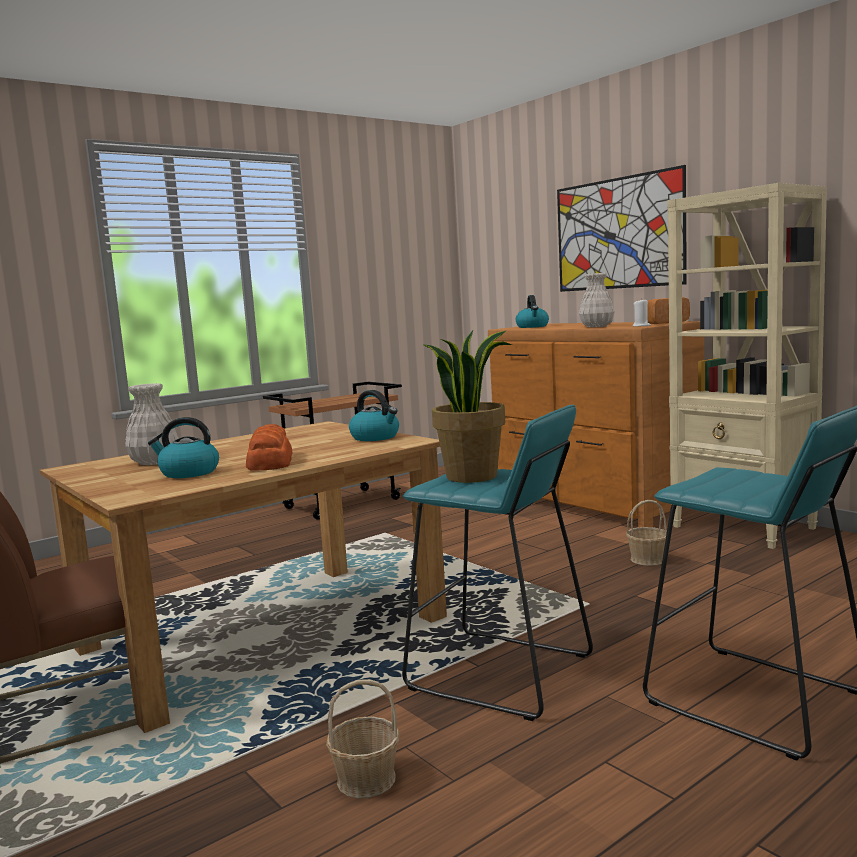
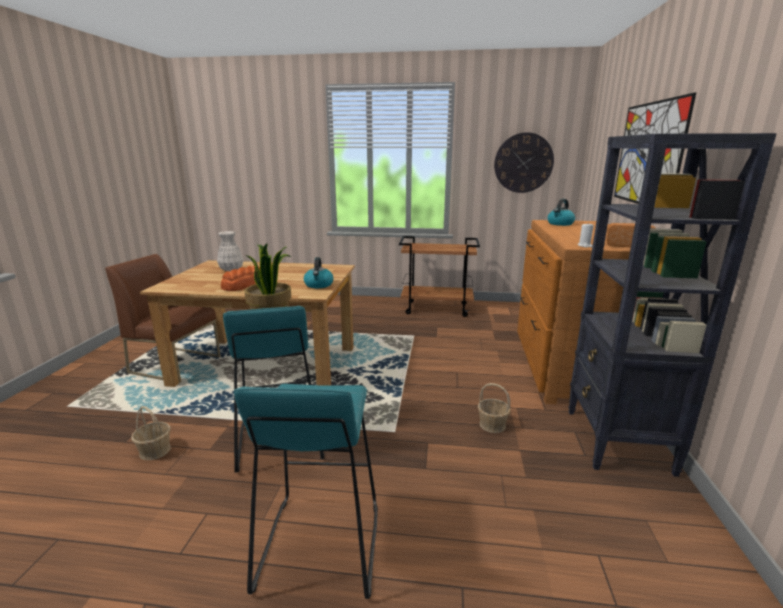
camera: 45 degrees right, 10 degrees up
kettle [148,417,219,478] -> none
white vase [579,273,615,327] -> none
beige bookcase [667,183,827,549] -> black bookcase [568,133,777,477]
none -> wall clock [494,132,554,193]

